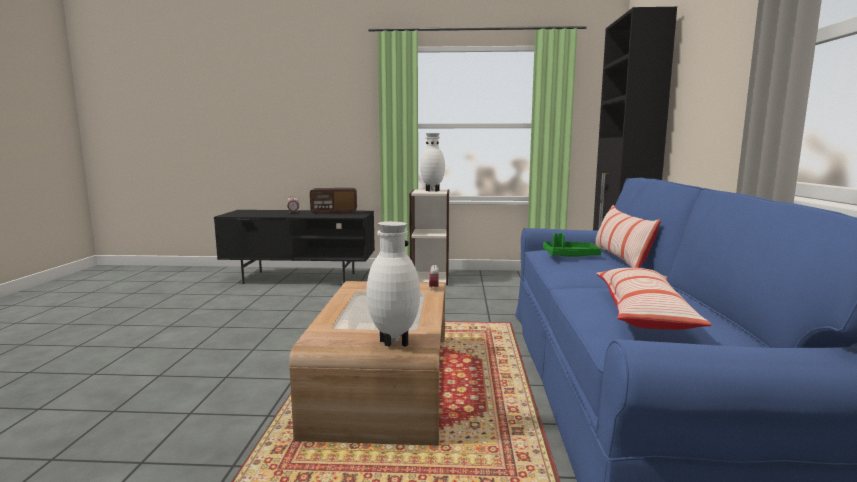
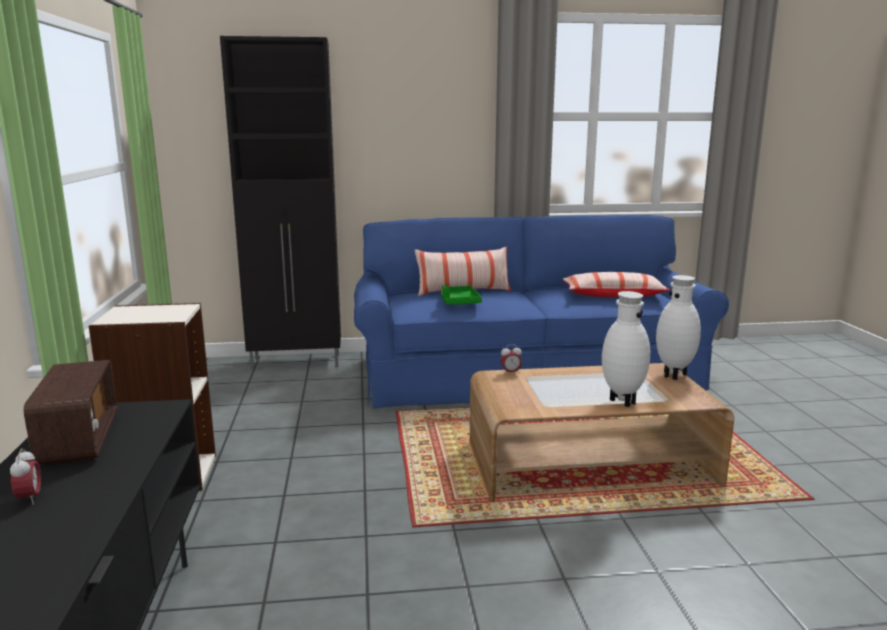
camera: 100 degrees left, 5 degrees up
white vase [420,133,445,191] -> white vase moved to [602,291,650,407]

